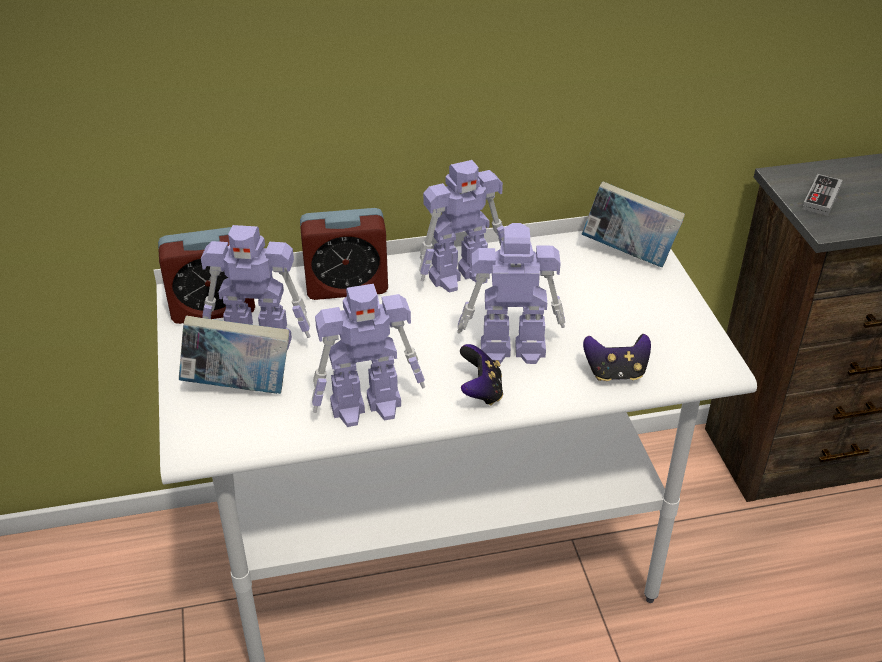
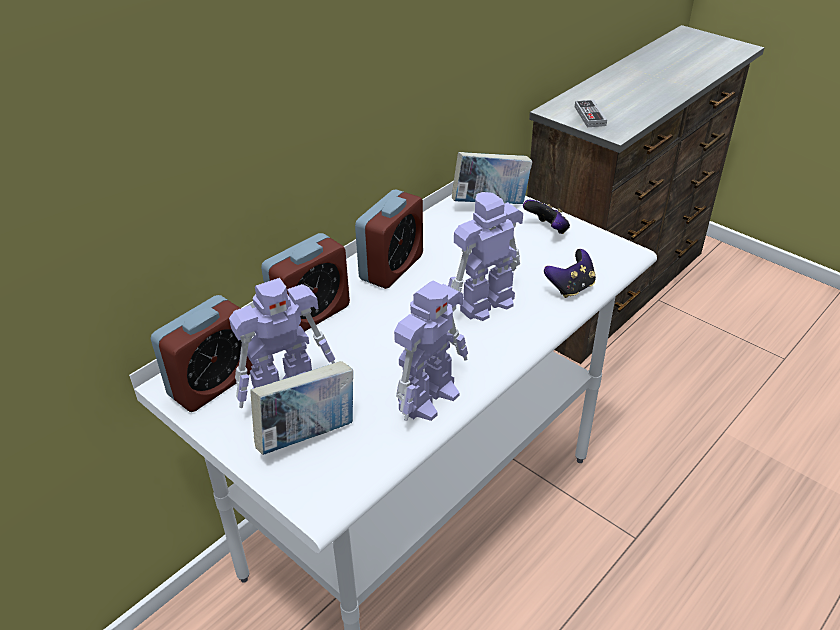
camera: 35 degrees left, 0 degrees up
toy robot [419,160,504,293] -> alarm clock [355,190,423,289]
game controller [460,344,503,406] -> game controller moved to [523,200,570,234]

